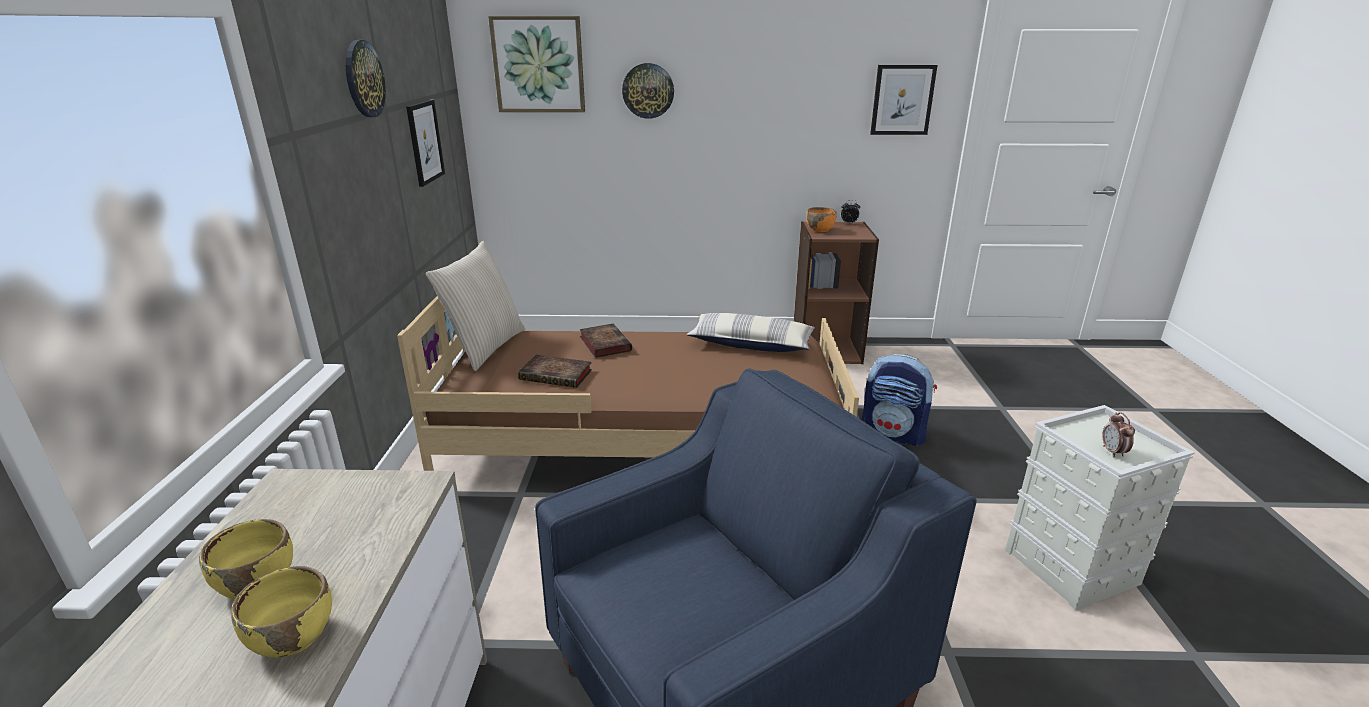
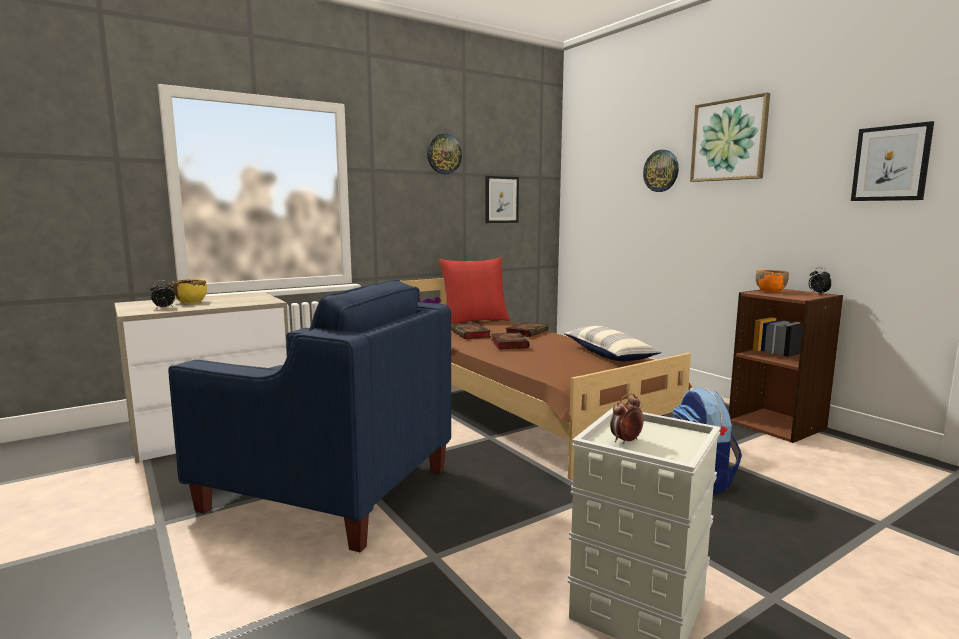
camera: 55 degrees right, 15 degrees down
yellow bowl [231,566,332,658] -> alarm clock [150,280,175,308]
beige pillow [426,241,525,371] -> red pillow [439,257,510,324]
picture [488,16,585,112] -> picture moved to [690,92,770,182]
none -> book [491,332,529,349]

